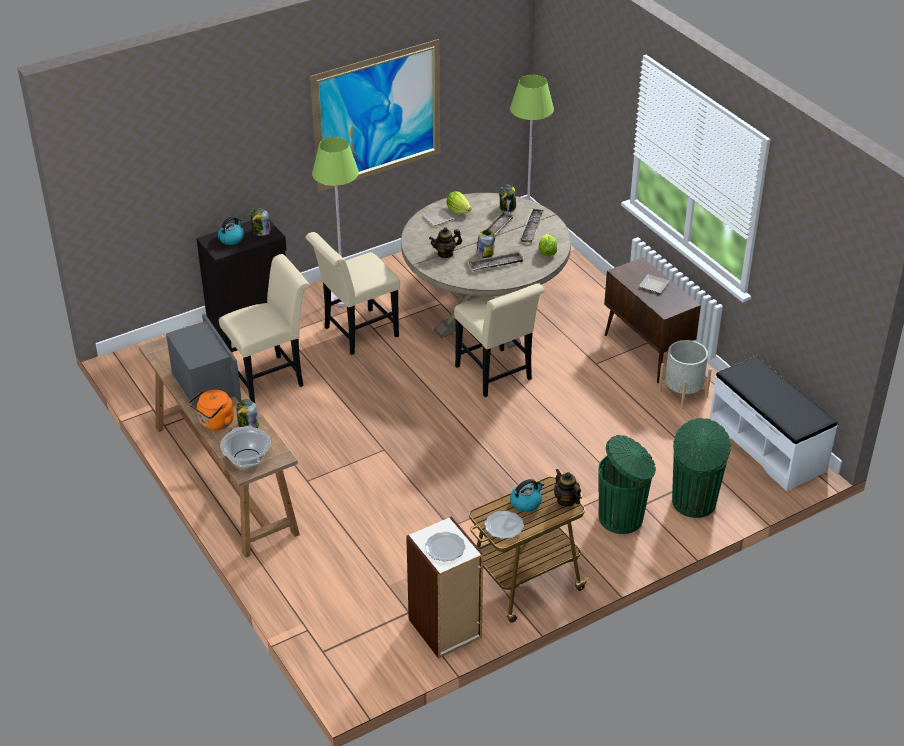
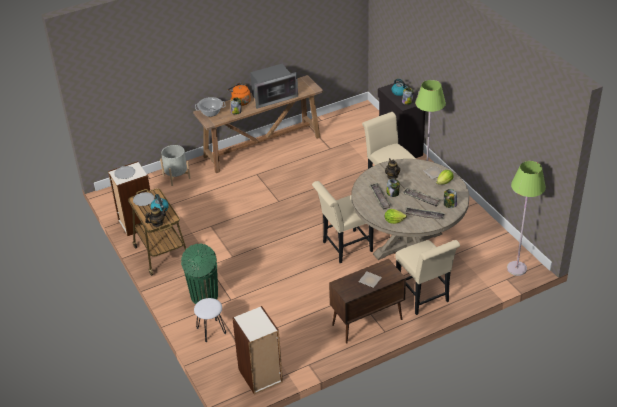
camera: 95 degrees right, 0 degrees up
beige chair [219,254,310,403] -> beige chair moved to [395,240,460,315]
picture [310,39,440,192] -> none
grey planter [658,340,712,410] -> grey planter moved to [160,145,191,186]
green trash can [672,418,731,518] -> white stool [194,298,226,342]
white bench [710,356,837,491] -> bookcase [232,306,283,395]

